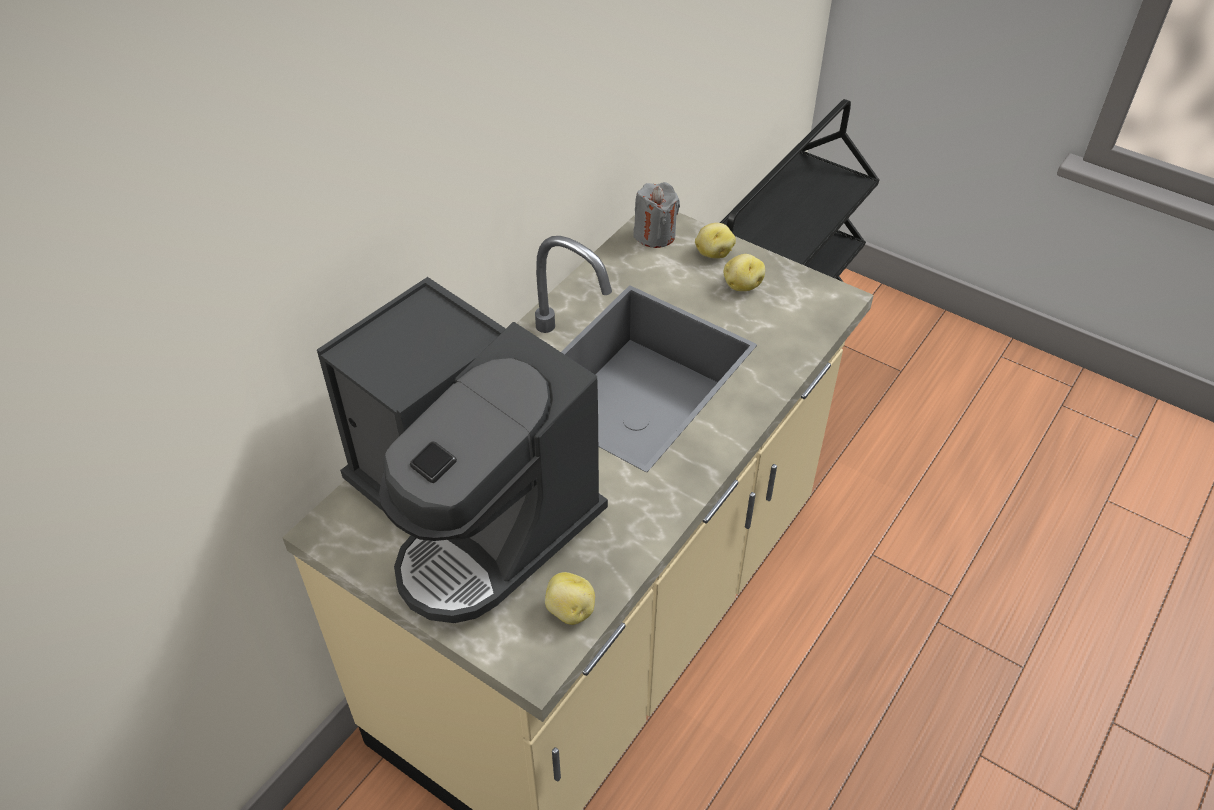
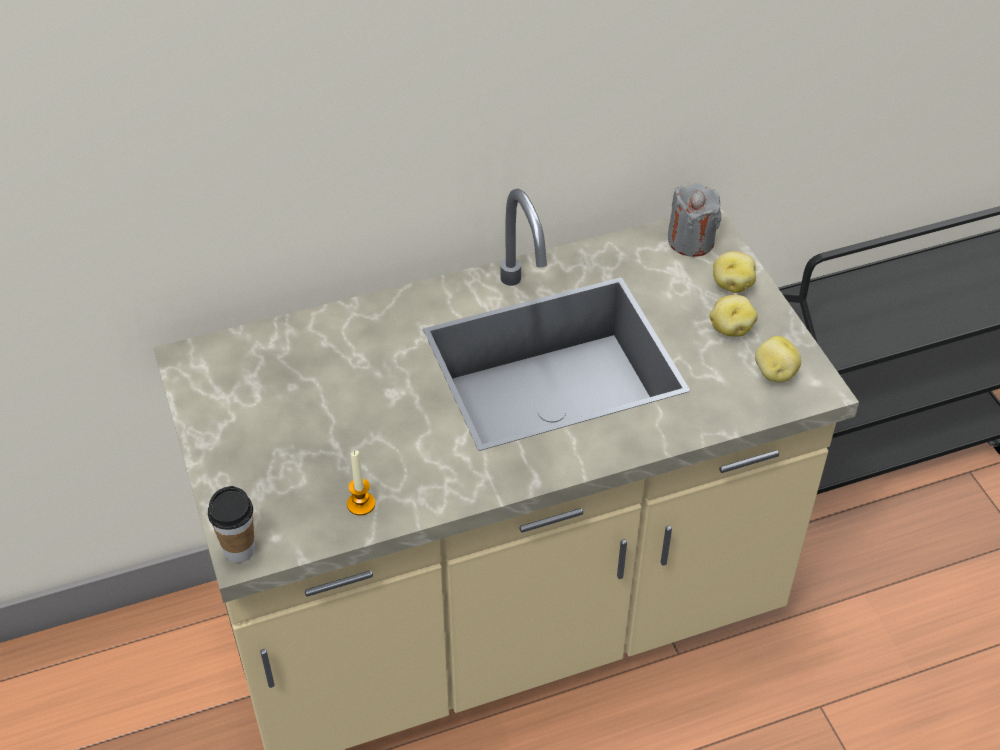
camera: 35 degrees right, 0 degrees up
coffee machine [317,277,608,623] -> none
potato [545,572,595,625] -> potato moved to [755,336,801,383]
none -> cup [208,486,255,563]
none -> candle [347,450,375,515]

